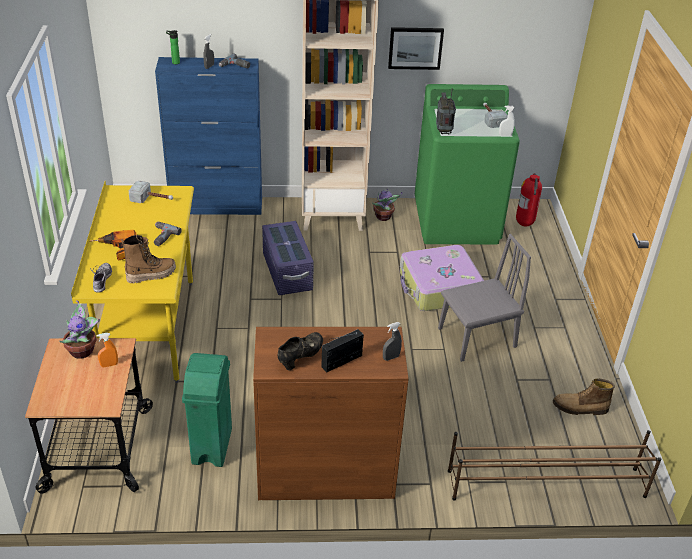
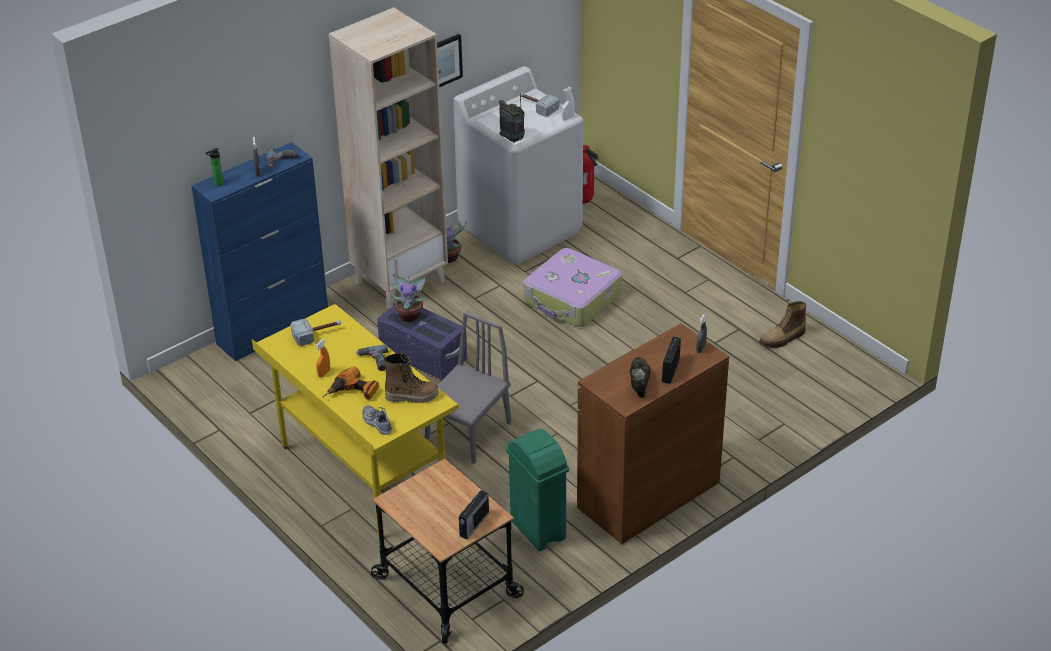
camera: 35 degrees left, 0 degrees up
potted plant [59,300,100,359] -> potted plant moved to [391,274,427,322]
orange spray bottle [96,333,118,367] -> orange spray bottle moved to [316,339,330,377]
boot [121,235,176,283] -> boot turned 60 degrees clockwise [383,353,439,403]
green washing machine [415,84,520,244] -> white washing machine [454,66,583,265]
grey chair [438,234,531,362] -> grey chair moved to [425,312,511,464]
brown shoe rack [448,430,661,501] -> none
none -> radio [459,489,489,539]

